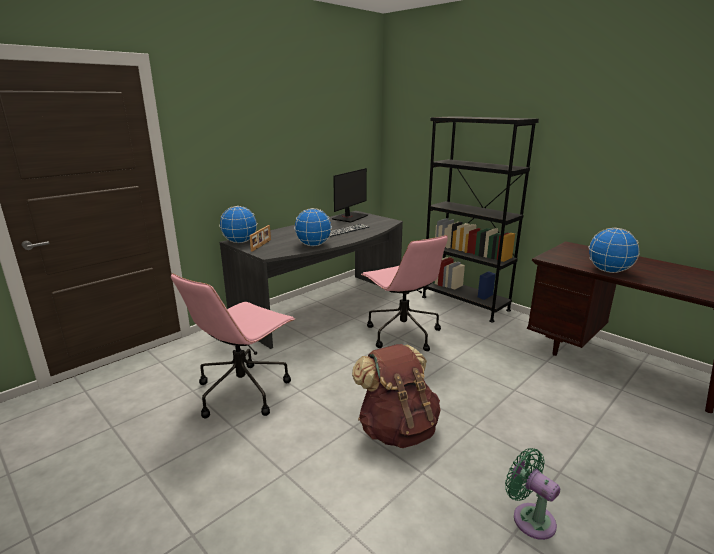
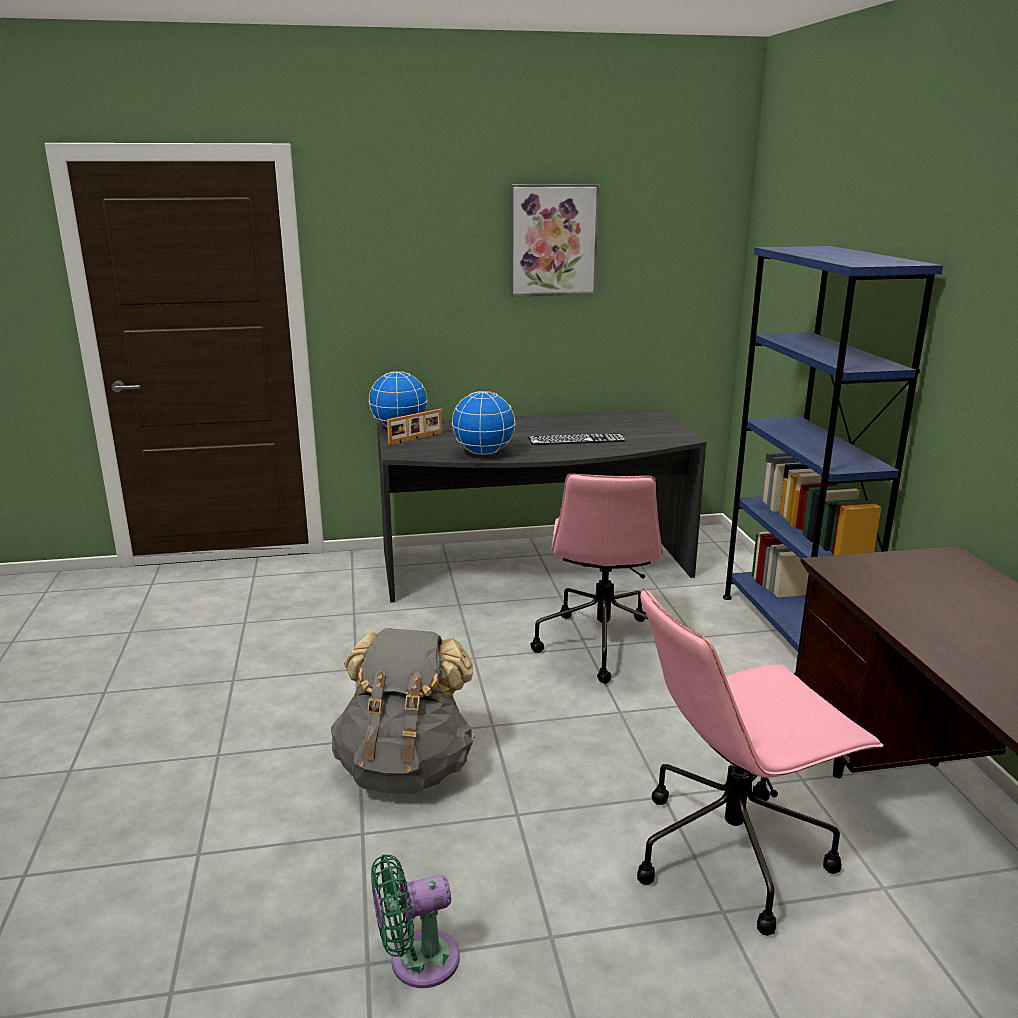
camera: 35 degrees right, 0 degrees up
pink office chair [171,273,295,418] -> pink office chair moved to [637,588,884,936]
monitor [331,168,369,223] -> none
brown backpack [352,344,440,448] -> grey backpack [331,629,475,794]
black bookcase [422,116,539,322] -> blue bookcase [723,246,943,676]
green fan [505,448,560,540] -> green fan turned 105 degrees counterclockwise [371,854,460,988]
globe [588,228,640,273] -> none
none -> picture [510,184,599,297]

